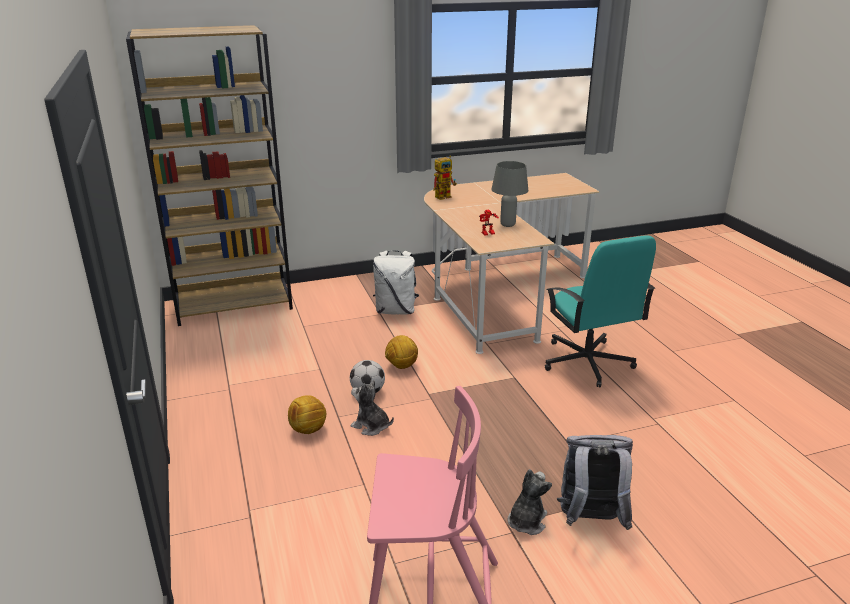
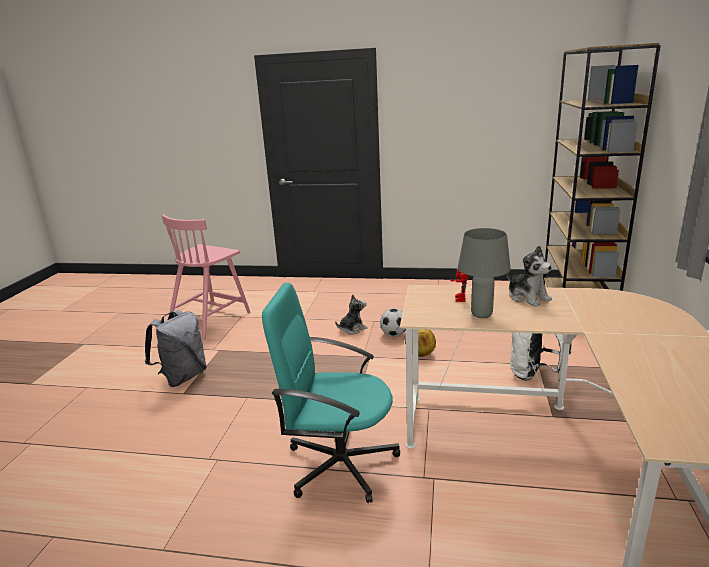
camera: 120 degrees right, 5 degrees down
football [288,395,326,434] -> none
toy robot [433,156,457,200] -> none
plush toy [508,469,552,535] -> plush toy moved to [507,246,552,306]

